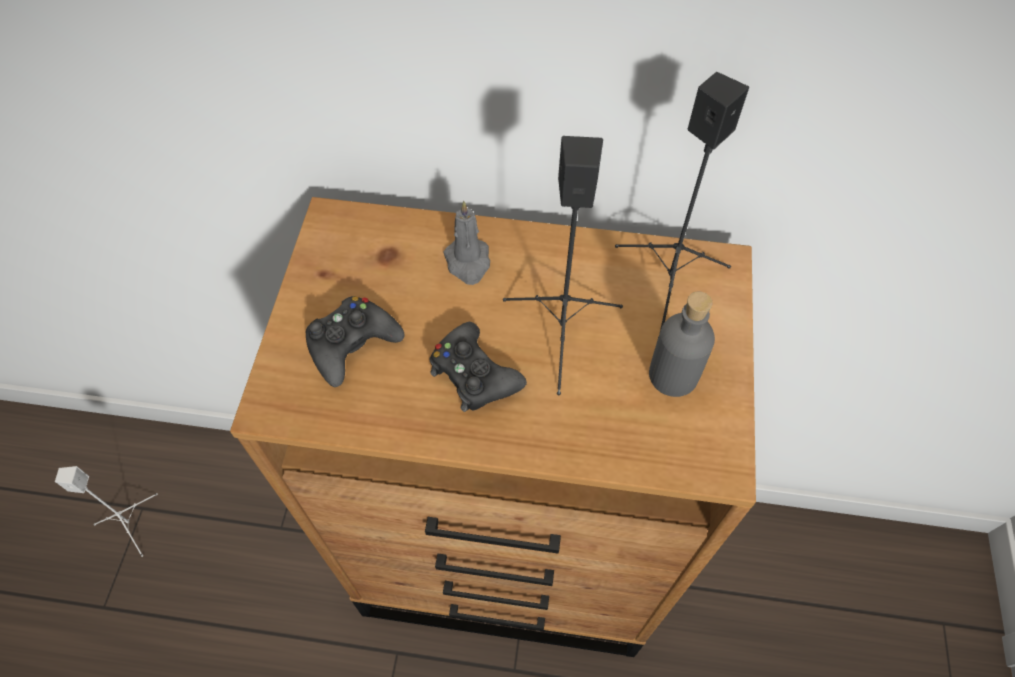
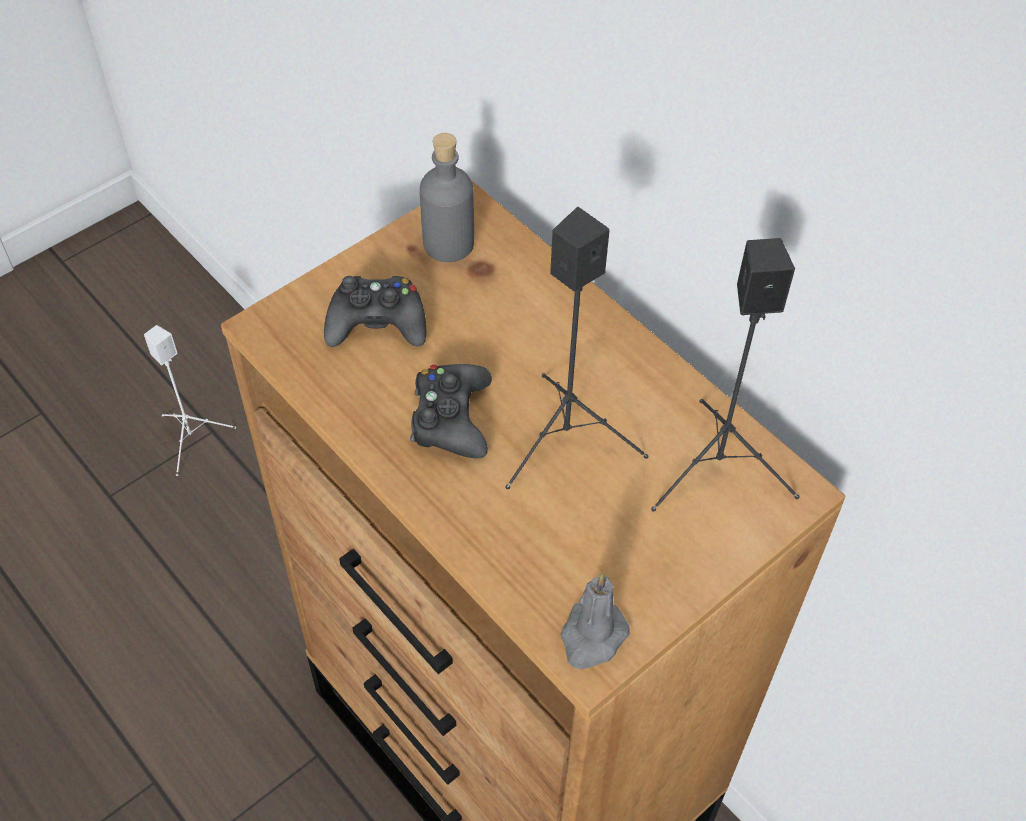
camera: 40 degrees right, 5 degrees down
grey candle [443,201,490,285] -> grey candle moved to [560,573,630,670]
grey bottle [649,291,715,397] -> grey bottle moved to [420,133,474,262]

